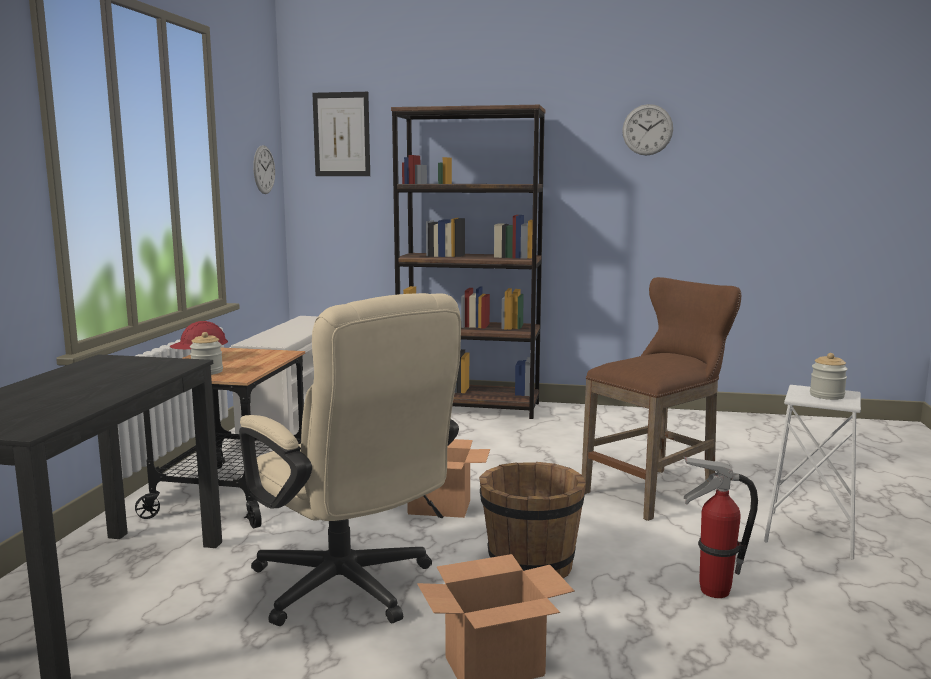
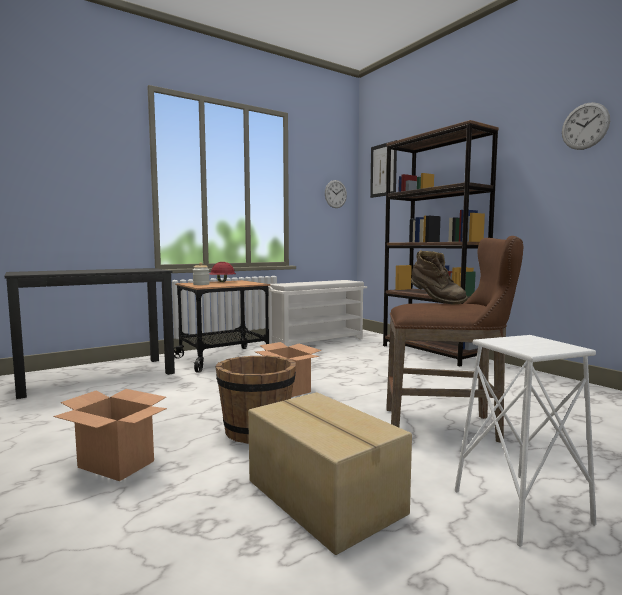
camera: 45 degrees right, 5 degrees down
beige office chair [239,293,461,626] -> none
fire extinguisher [684,457,758,598] -> cardboard box [248,392,412,555]
jar [810,353,848,400] -> none
none -> brown boot [411,250,468,304]

